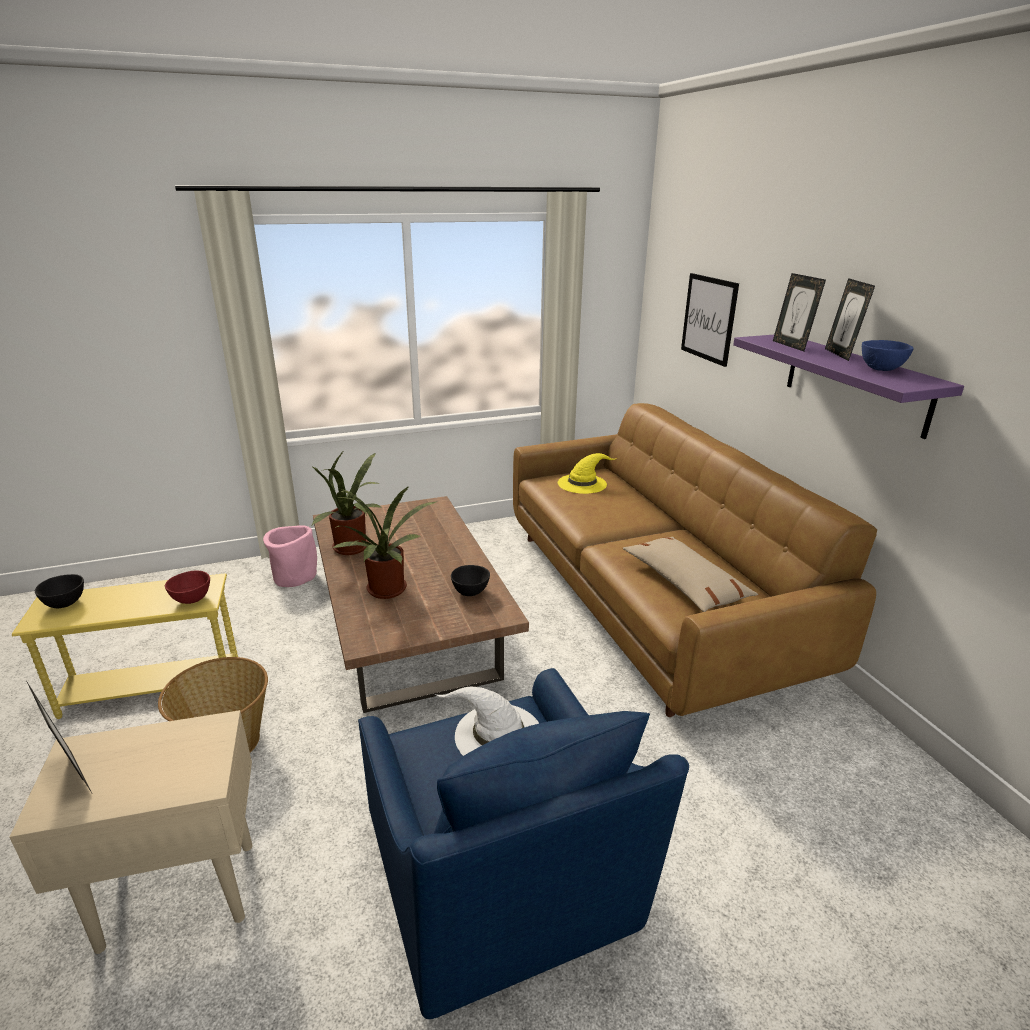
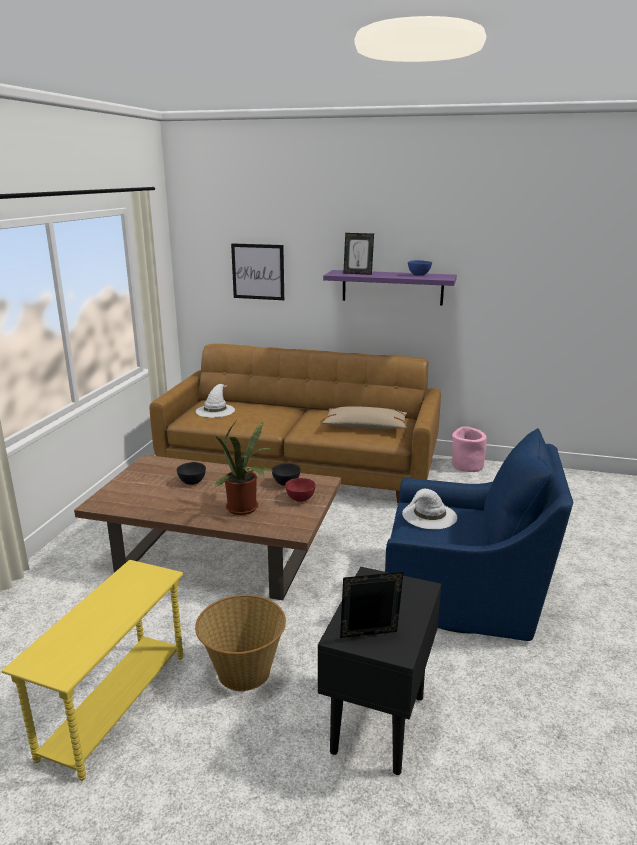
camera: 55 degrees left, 5 degrees down
beige side table [10,710,253,954] -> black side table [318,567,441,775]
black bowl [35,574,84,608] -> black bowl moved to [177,462,206,485]
red bowl [165,571,210,604] -> red bowl moved to [285,478,316,502]
pink planter [263,525,317,587] -> pink planter moved to [452,426,487,472]
potted plant [311,450,383,555] -> none
yellow hat [558,453,617,494] -> white hat [196,384,235,418]
picture frame [825,278,875,361] -> none

